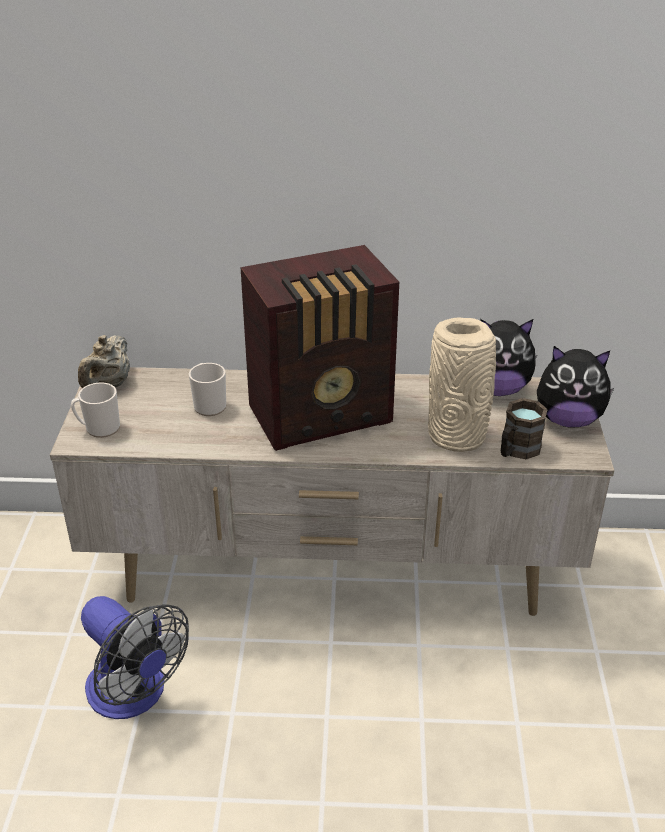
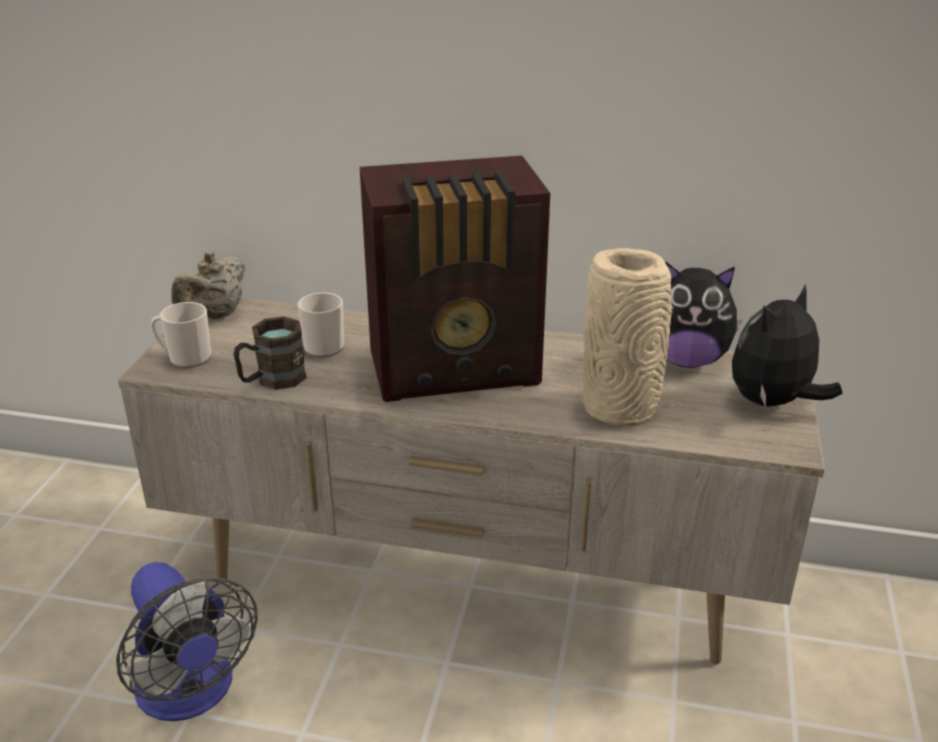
camera: 10 degrees right, 5 degrees down
brown mug [501,398,548,459] -> brown mug moved to [234,316,306,390]
plush toy [537,346,614,427] -> plush toy turned 120 degrees clockwise [732,284,843,407]

